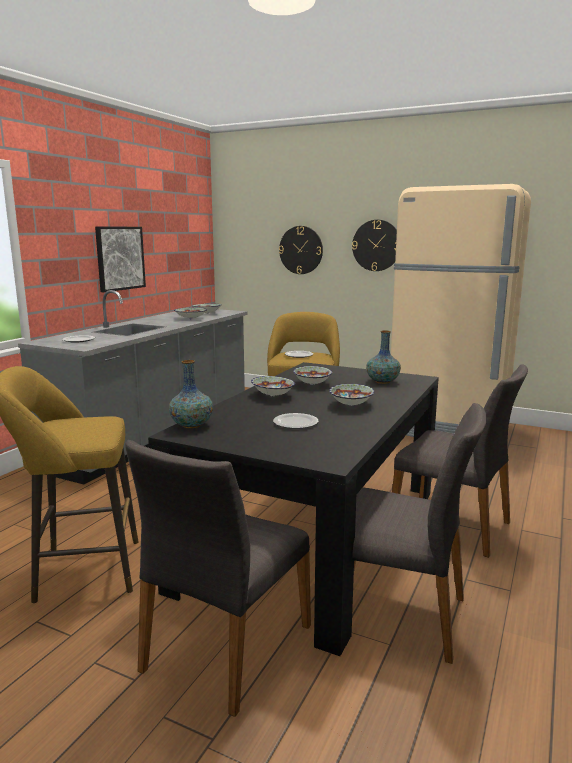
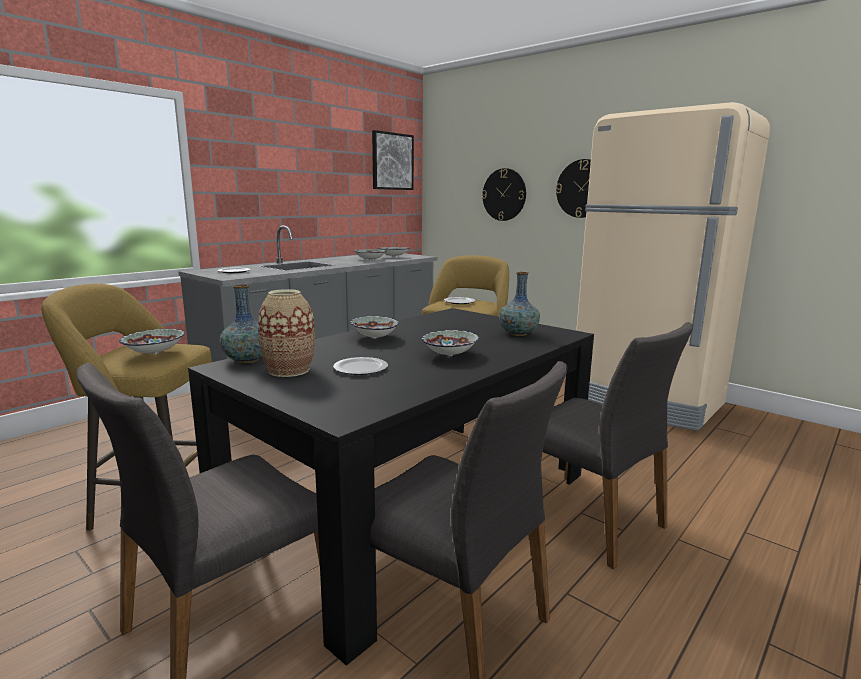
camera: 15 degrees right, 0 degrees up
picture [95,226,146,292] -> picture moved to [372,130,414,190]
bowl [293,366,332,385] -> bowl moved to [119,329,185,354]
none -> vase [258,289,315,377]

